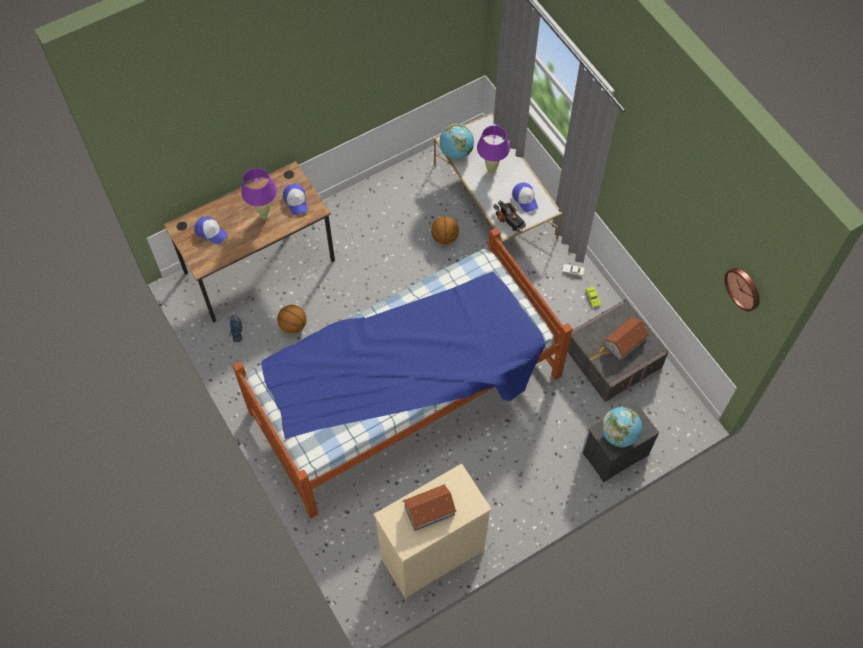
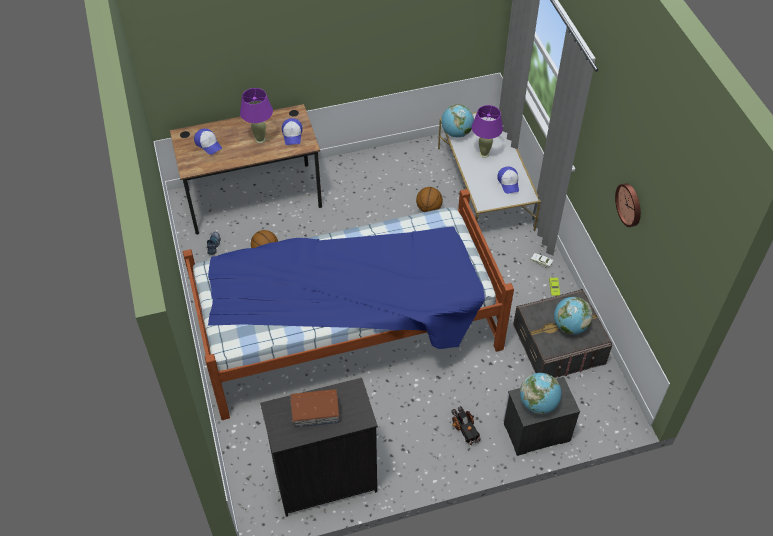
camera: 15 degrees right, 10 degrees down
beige dresser [374,463,492,599] -> black dresser [260,378,378,517]
toy truck [493,200,526,232] -> toy truck moved to [452,406,481,445]
toy house [603,318,649,362] -> globe [554,297,593,335]
wall clock [724,268,760,312] -> wall clock moved to [615,183,641,227]

